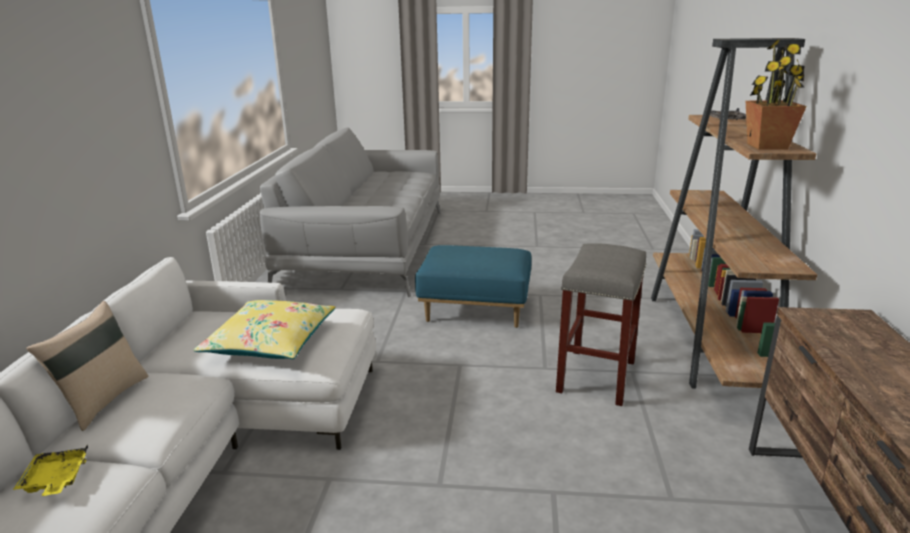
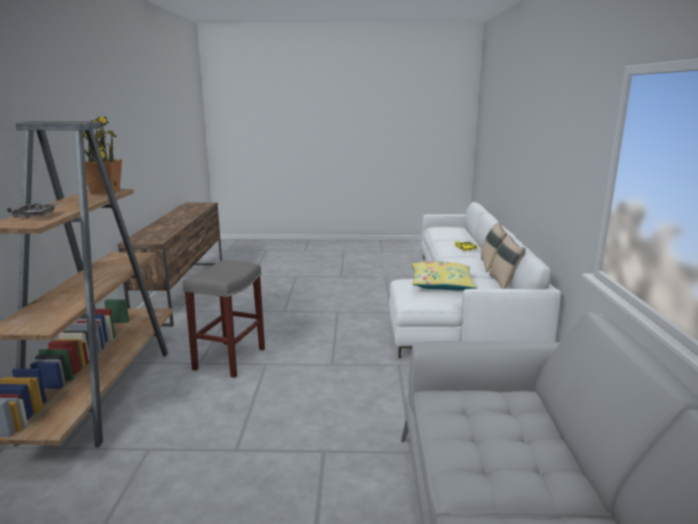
camera: 175 degrees right, 5 degrees down
blue ottoman [415,245,532,328] -> none
none -> beige pillow [489,235,526,289]

